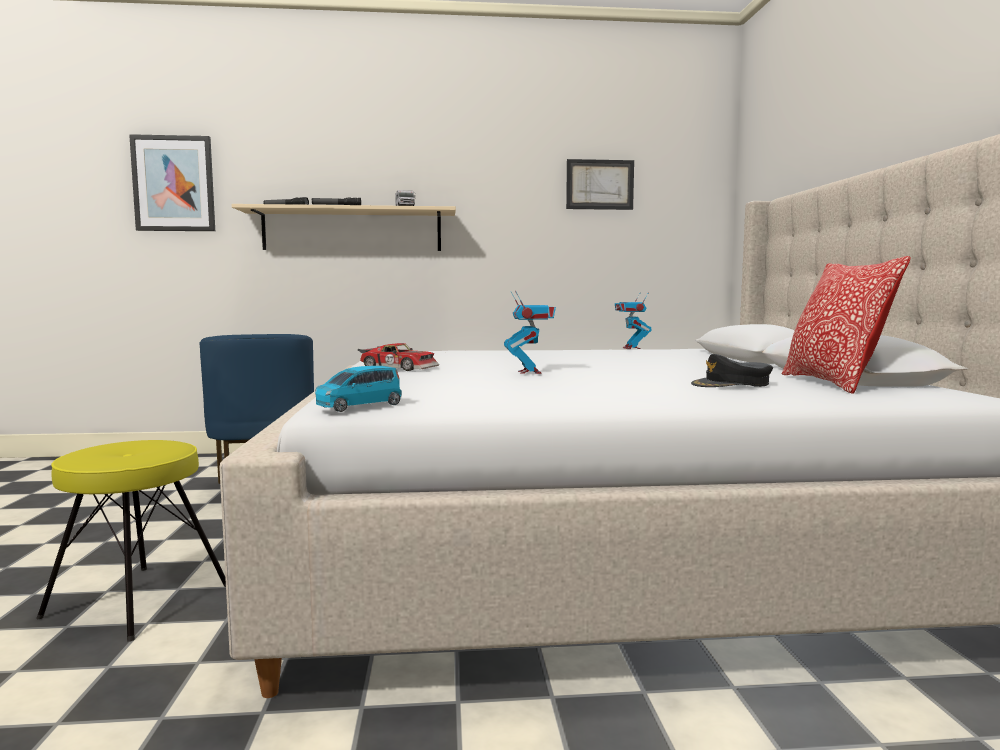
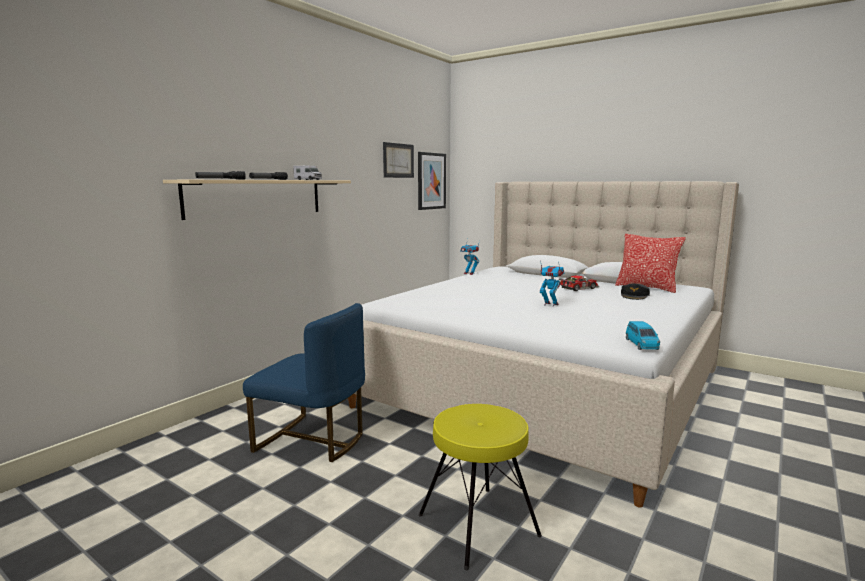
camera: 50 degrees left, 5 degrees up
picture [129,134,215,231] -> picture moved to [418,152,446,210]
toy car [358,343,439,371] -> toy car moved to [559,275,599,291]

